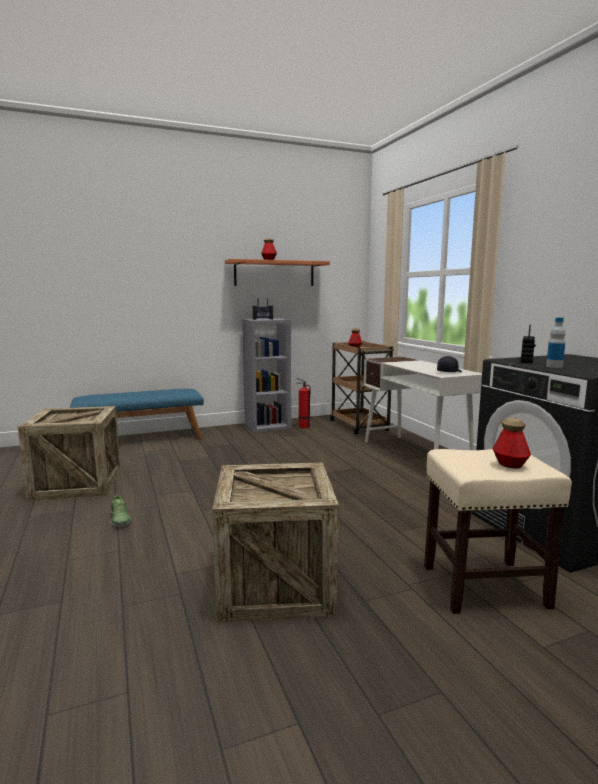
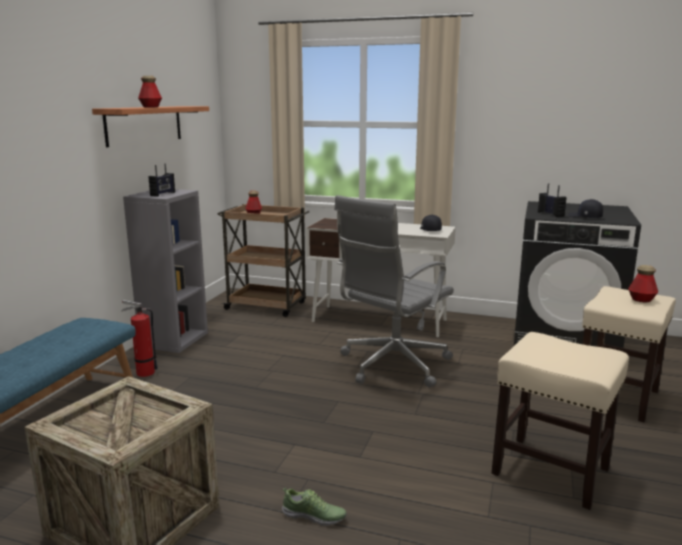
camera: 50 degrees left, 5 degrees up
crate [212,462,339,623] -> beige stool [491,332,629,510]
fire extinguisher [297,377,311,428] -> fire extinguisher moved to [122,300,158,377]
bottle [546,317,566,368] -> black cap [568,199,603,218]
none -> grey office chair [334,195,454,387]

